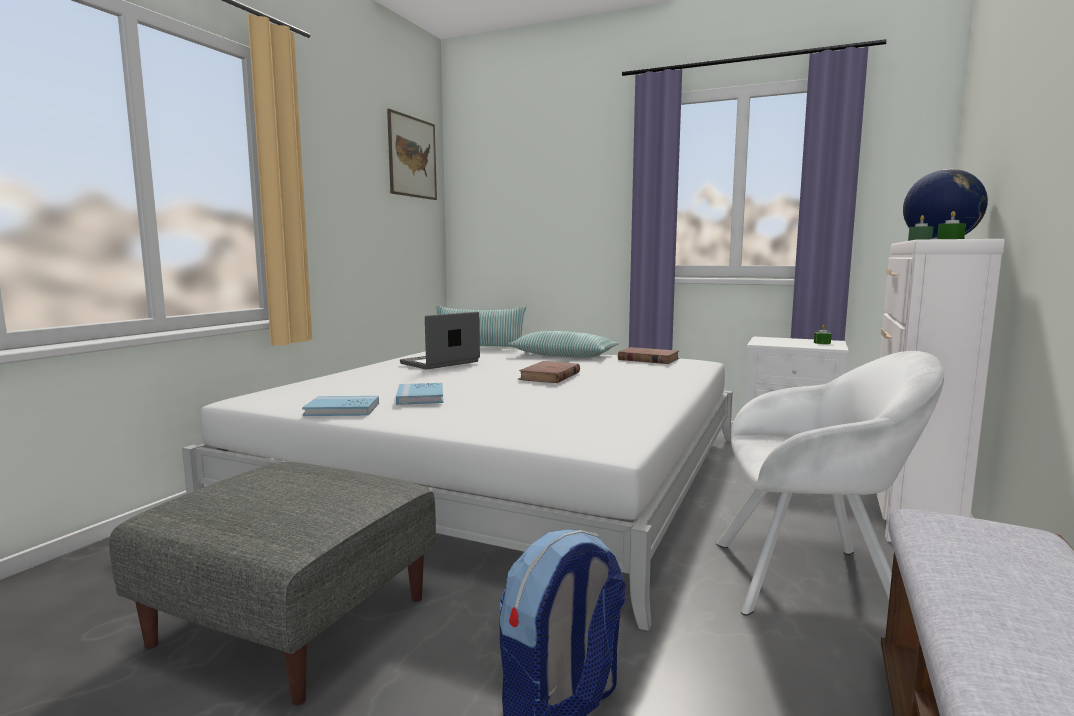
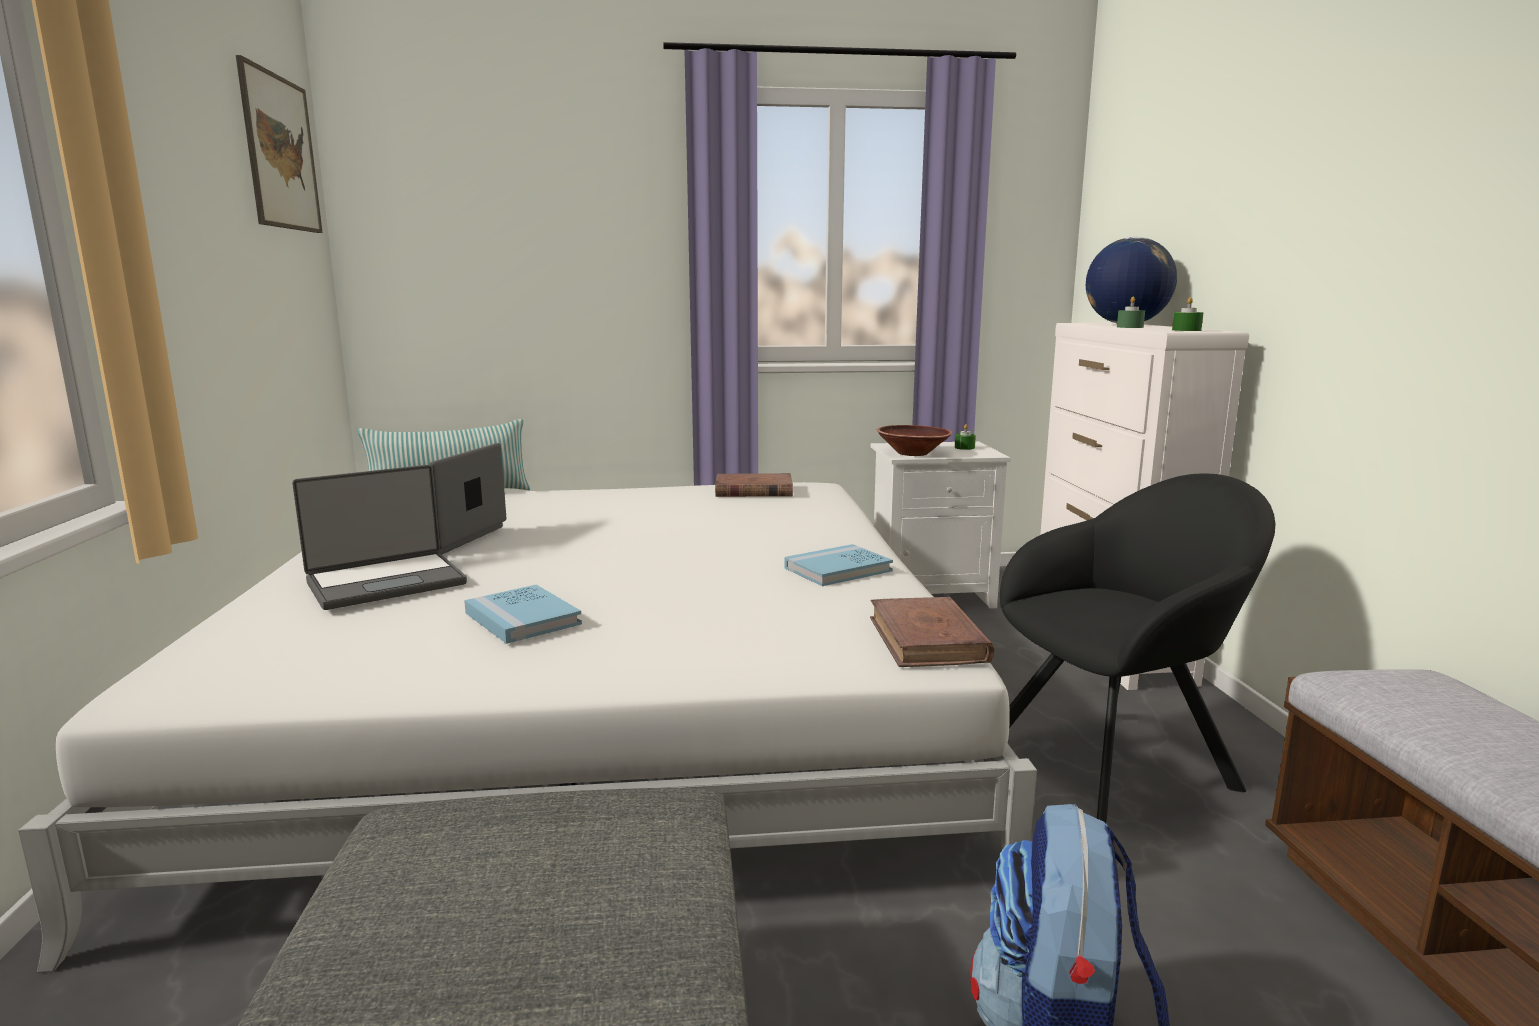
camera: 30 degrees left, 5 degrees up
blue book [302,396,379,416] -> blue book moved to [784,544,893,586]
pillow [508,331,619,357] -> none
brown book [518,361,580,383] -> brown book moved to [870,597,994,667]
white armchair [716,351,944,615] -> black armchair [1000,473,1275,823]
none -> laptop [292,465,467,610]
none -> brown bowl [877,425,952,456]

